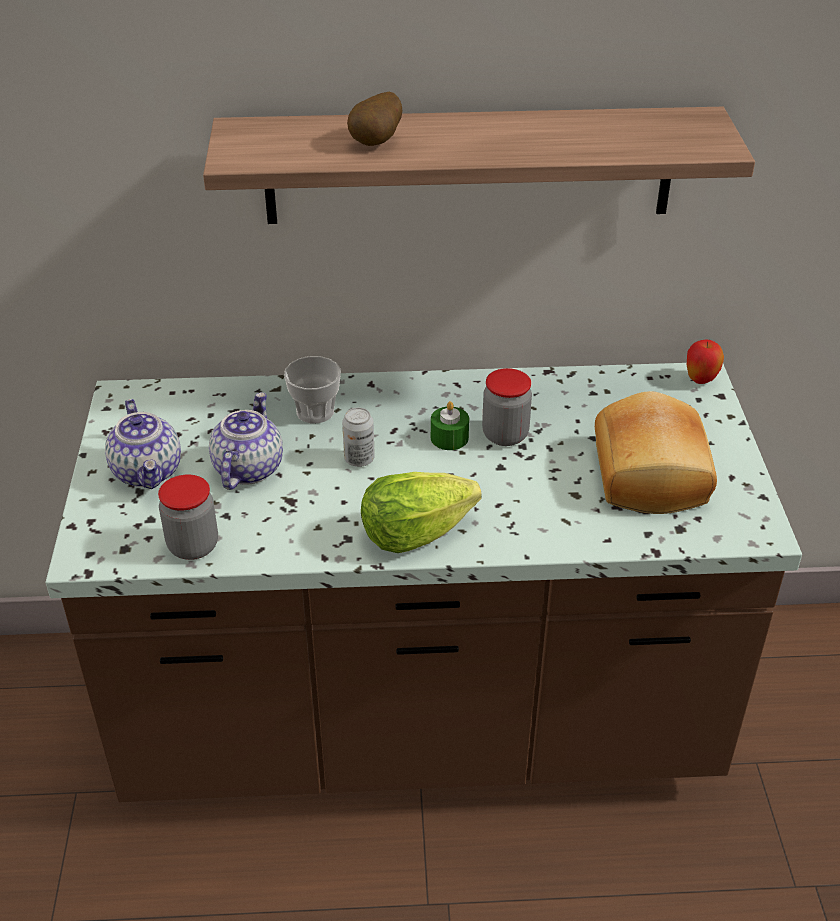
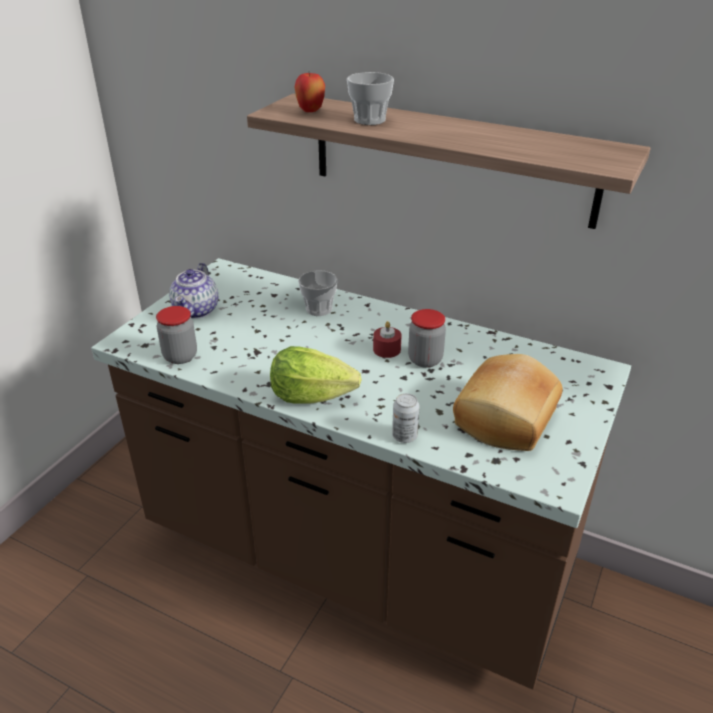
camera: 30 degrees right, 5 degrees down
teapot [209,392,283,490] -> none
can [342,408,375,467] -> can moved to [392,393,420,443]
potato [347,92,402,146] -> cup [347,72,394,125]
green candle [431,401,469,450] -> red candle [373,321,401,358]
apple [687,339,724,384] -> apple moved to [294,73,325,112]

